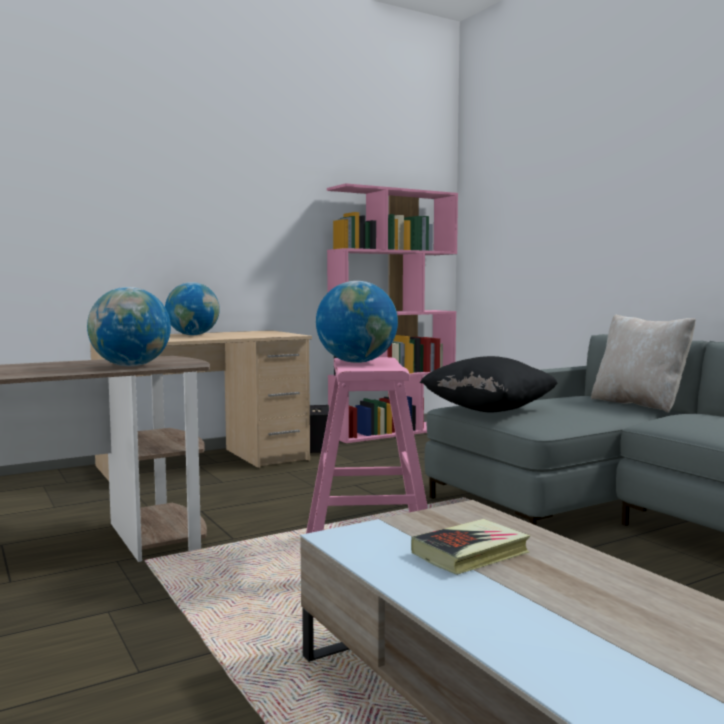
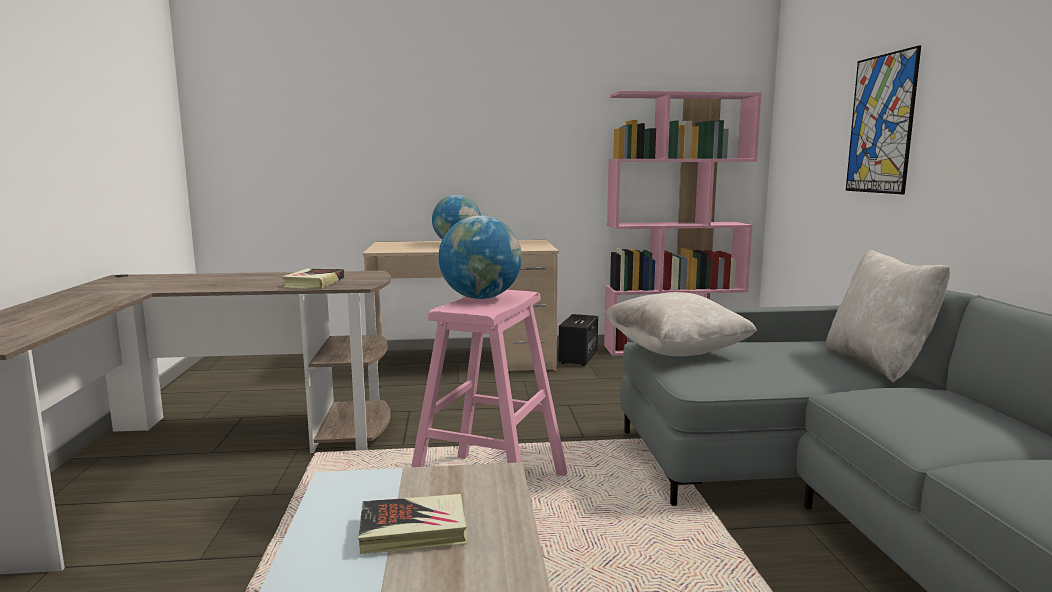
camera: 25 degrees right, 5 degrees up
globe [87,287,171,367] -> book [282,268,345,288]
black pillow [420,356,558,413] -> beige pillow [603,292,757,356]
none -> picture [846,45,921,194]

